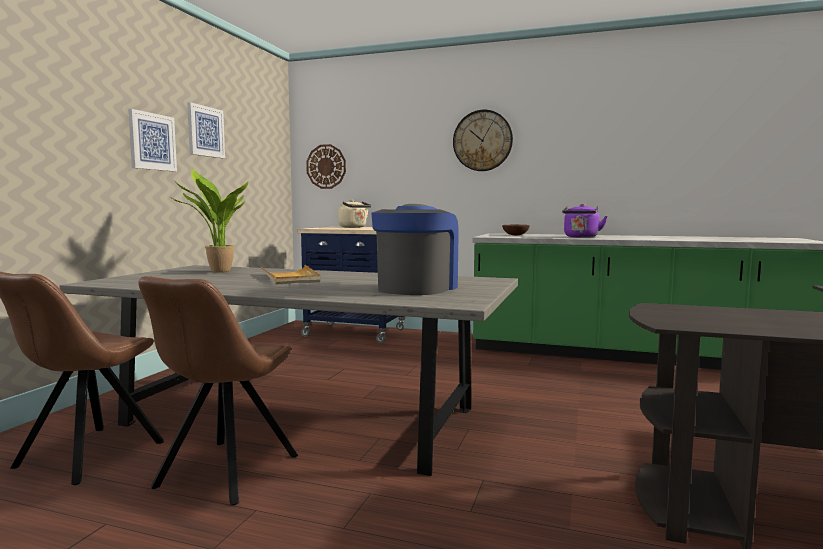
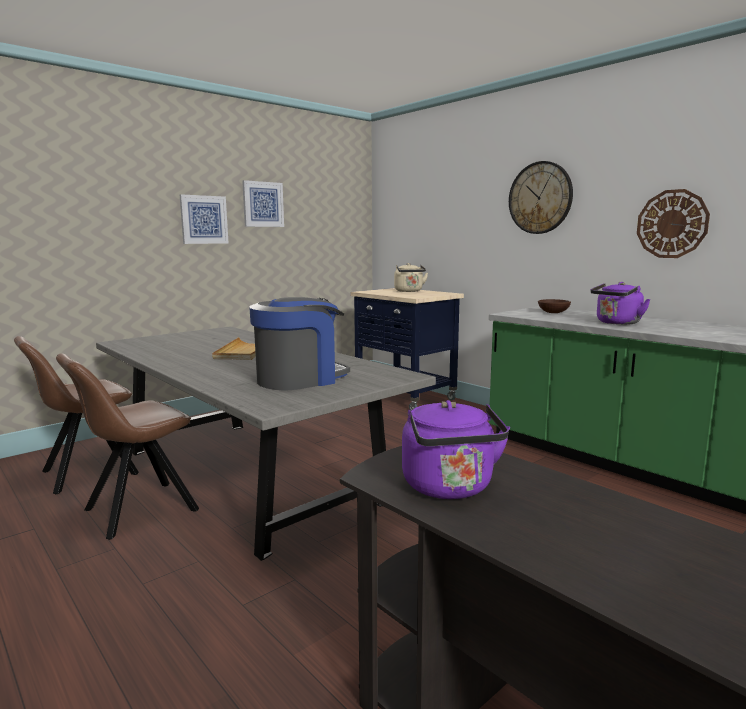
camera: 30 degrees right, 5 degrees up
potted plant [172,169,248,273] -> none
wall clock [306,144,346,189] -> wall clock moved to [637,189,710,258]
none -> purple kettle [402,400,510,499]

